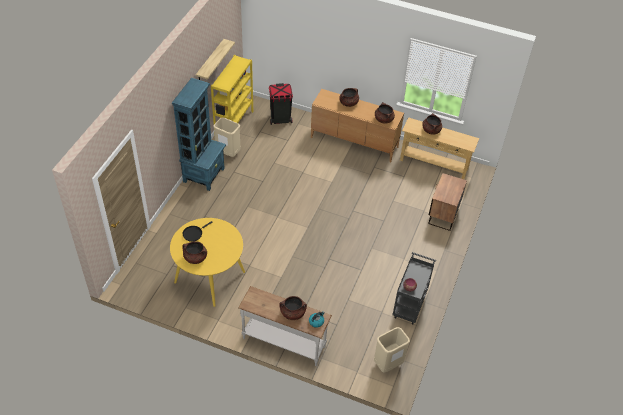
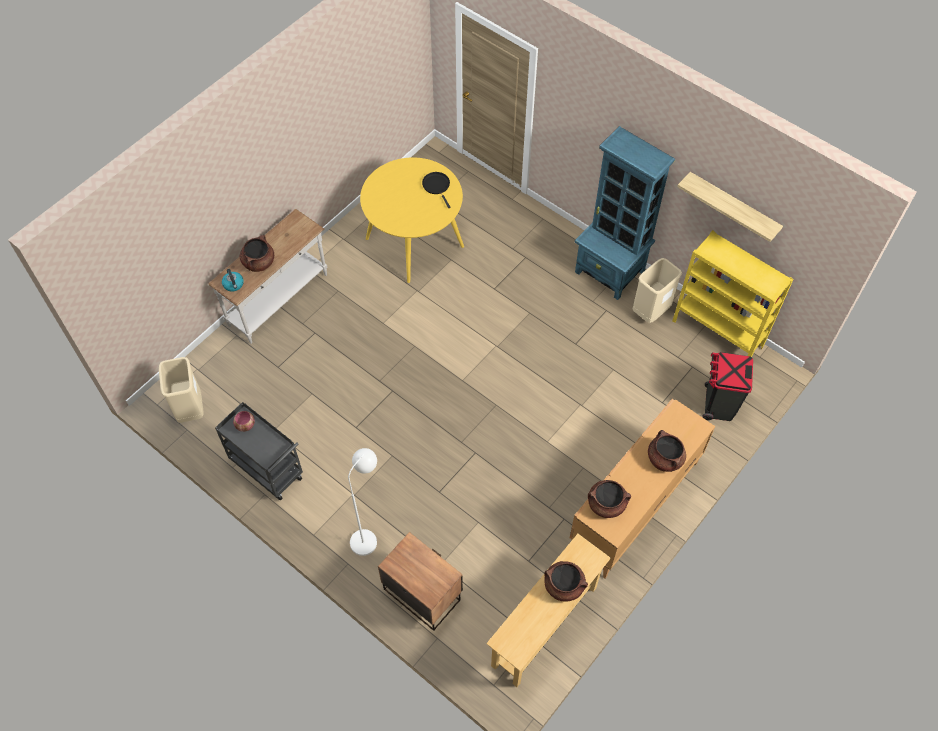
camera: 110 degrees right, 10 degrees up
brown cooking pot [182,241,207,264] -> none
none -> white floor lamp [348,448,377,556]

